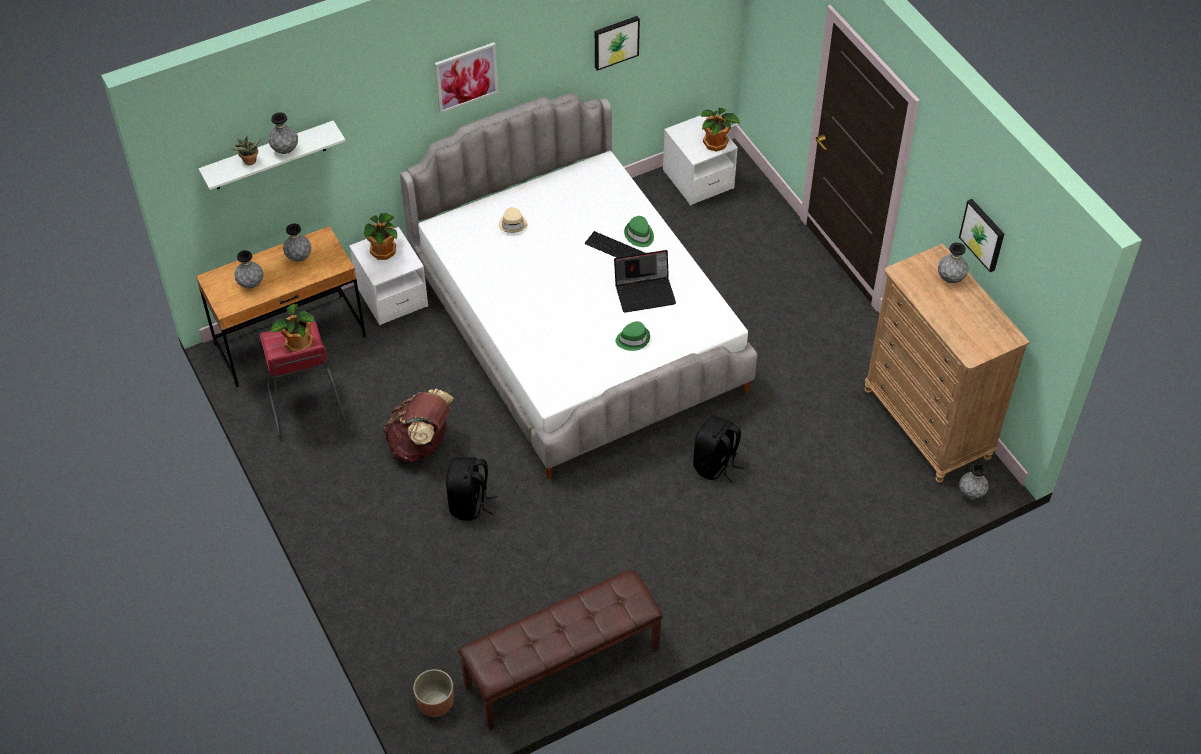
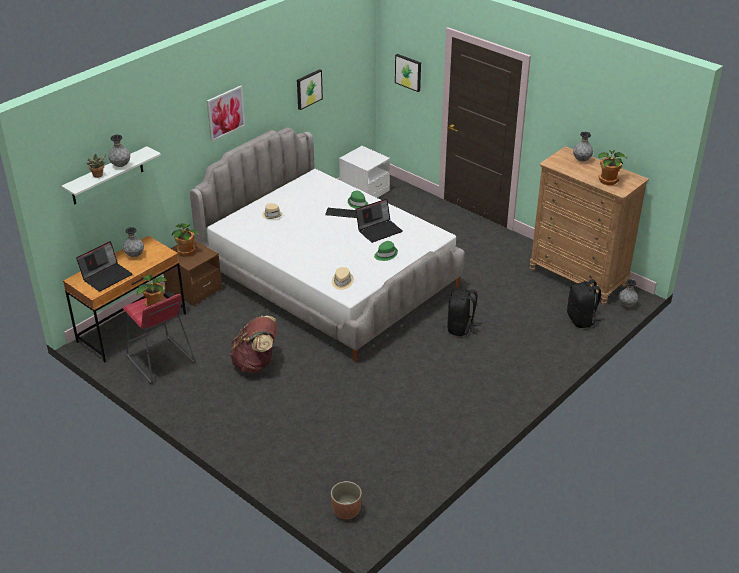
camera: 20 degrees left, 15 degrees down
grey vase [234,250,263,289] -> laptop [76,241,132,292]
white nightstand [349,227,428,325] -> brown nightstand [163,240,222,306]
black backpack [446,457,497,521] -> black backpack moved to [567,279,601,328]
brown bench [458,569,663,730] -> none
potted plant [700,108,740,152] -> potted plant moved to [598,150,626,185]
picture [959,199,1004,272] -> picture moved to [395,54,421,92]
none -> beige hat [332,267,354,290]

